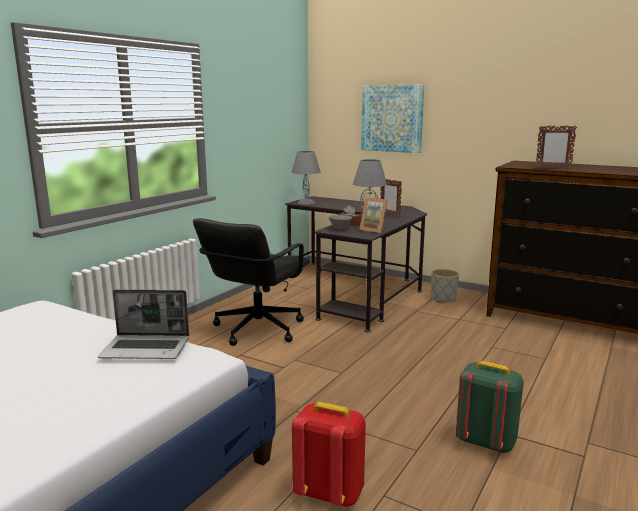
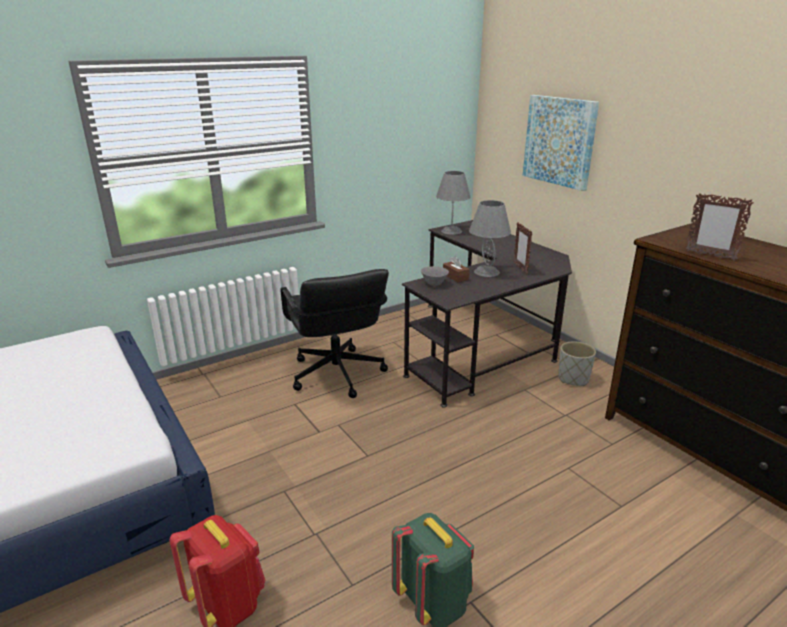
camera: 25 degrees right, 10 degrees up
laptop [98,290,189,359] -> none
black office chair [193,218,310,346] -> black office chair turned 75 degrees counterclockwise [280,269,389,398]
picture frame [359,197,387,233] -> none

